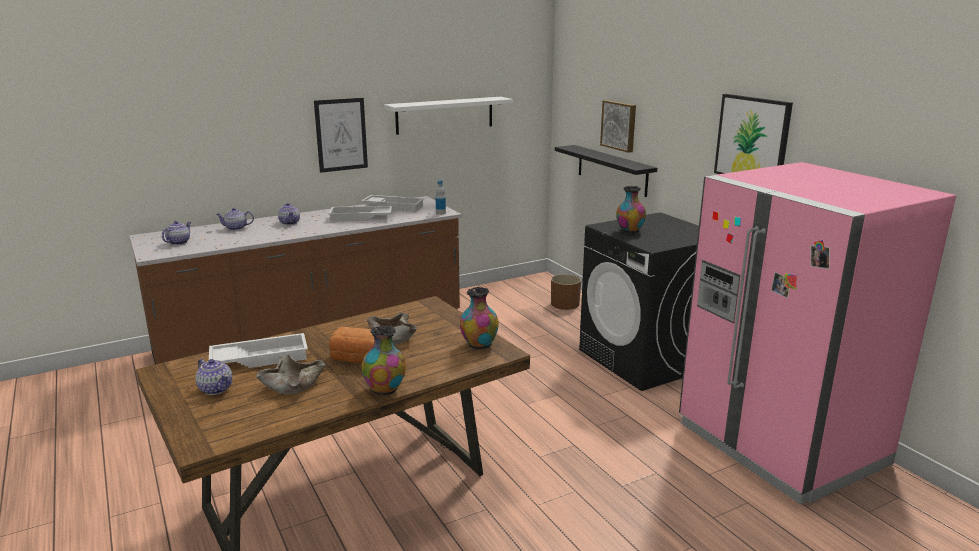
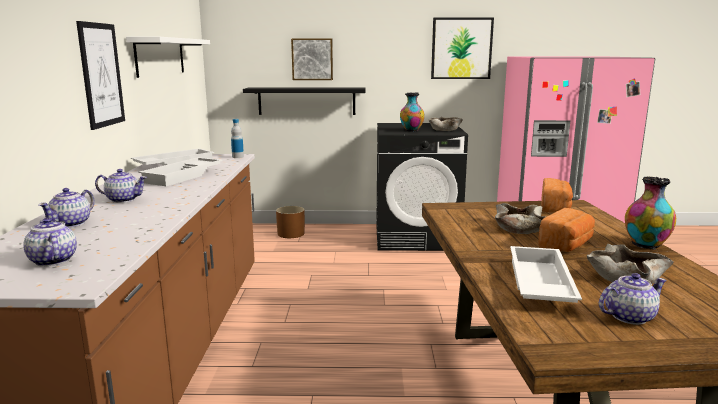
camera: 60 degrees left, 5 degrees down
vase [460,287,499,349] -> bread [542,178,573,213]
none -> beige bowl [429,117,463,131]

